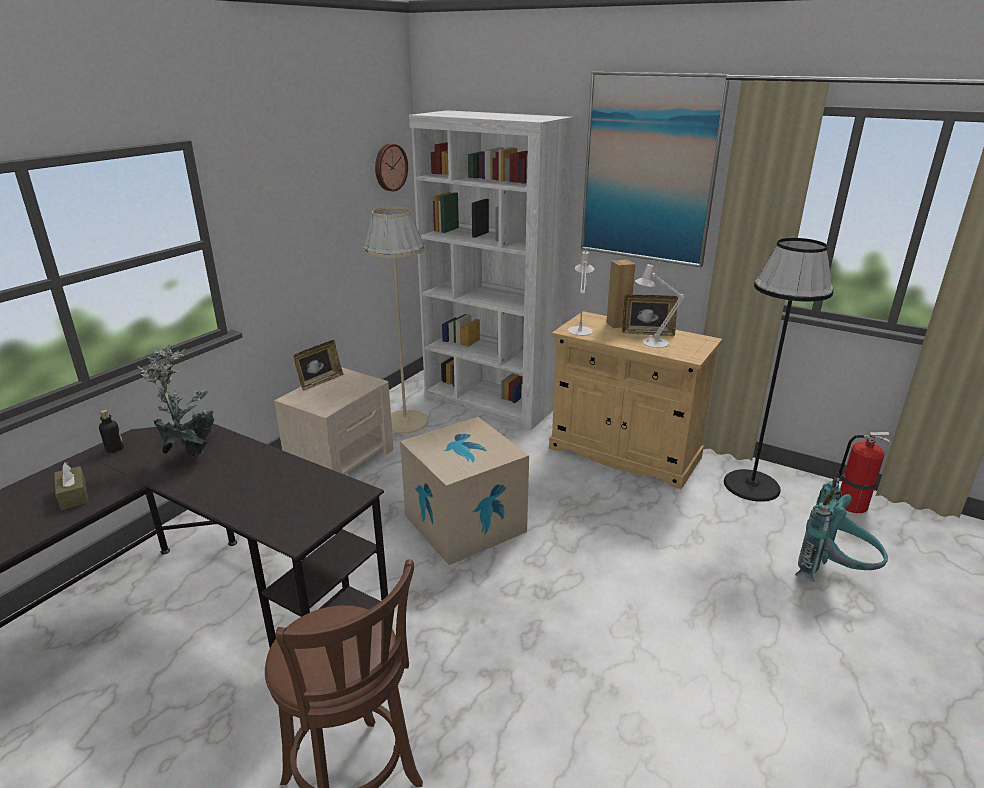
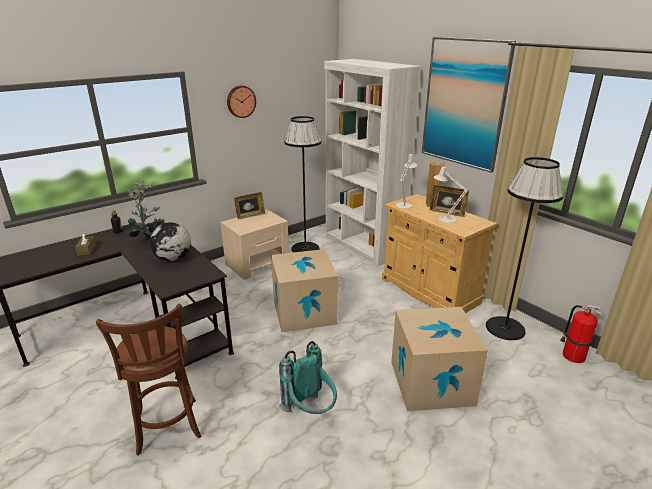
camera: 20 degrees right, 0 degrees up
beige floor lamp [363,207,428,433] -> black floor lamp [284,116,322,253]
wall clock [375,144,408,191] -> wall clock moved to [227,86,256,118]
turquoise backpack [795,477,888,582] -> turquoise backpack moved to [279,341,337,414]
none -> globe [150,222,191,261]
none -> cardboard box [391,307,488,411]

